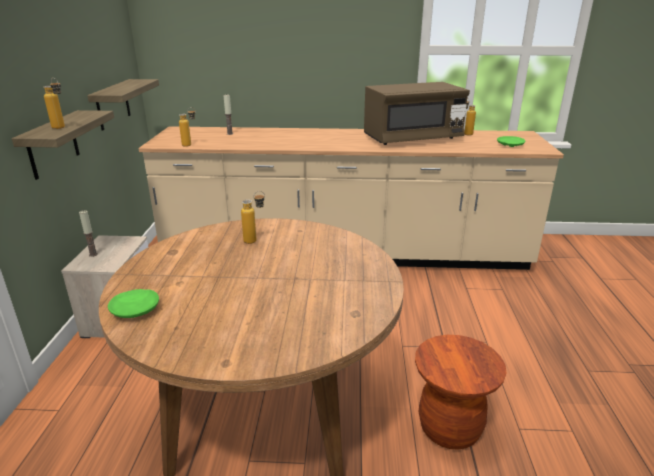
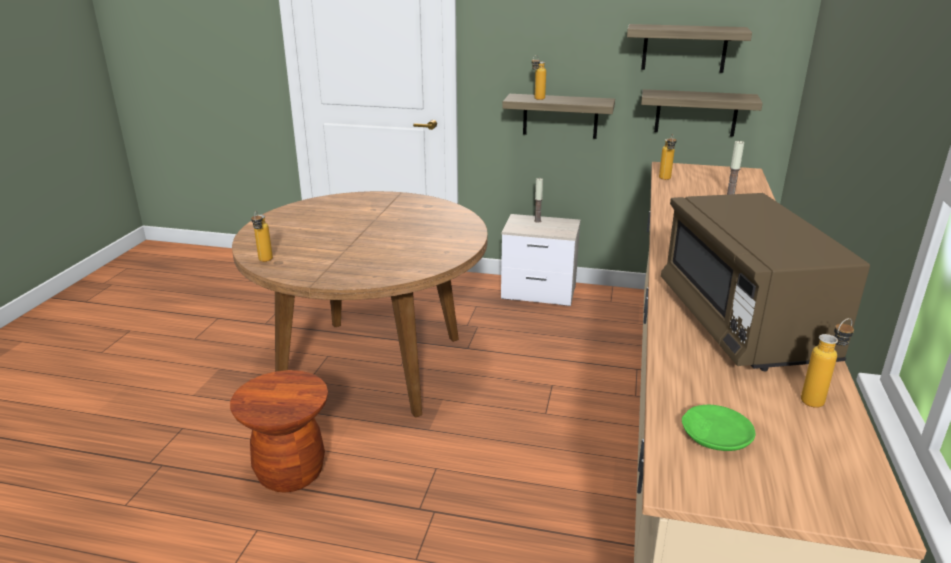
camera: 100 degrees right, 0 degrees up
green plate [108,289,159,318] -> none
bottle [241,191,265,244] -> bottle moved to [251,211,273,262]
none -> shelf [627,24,752,73]

